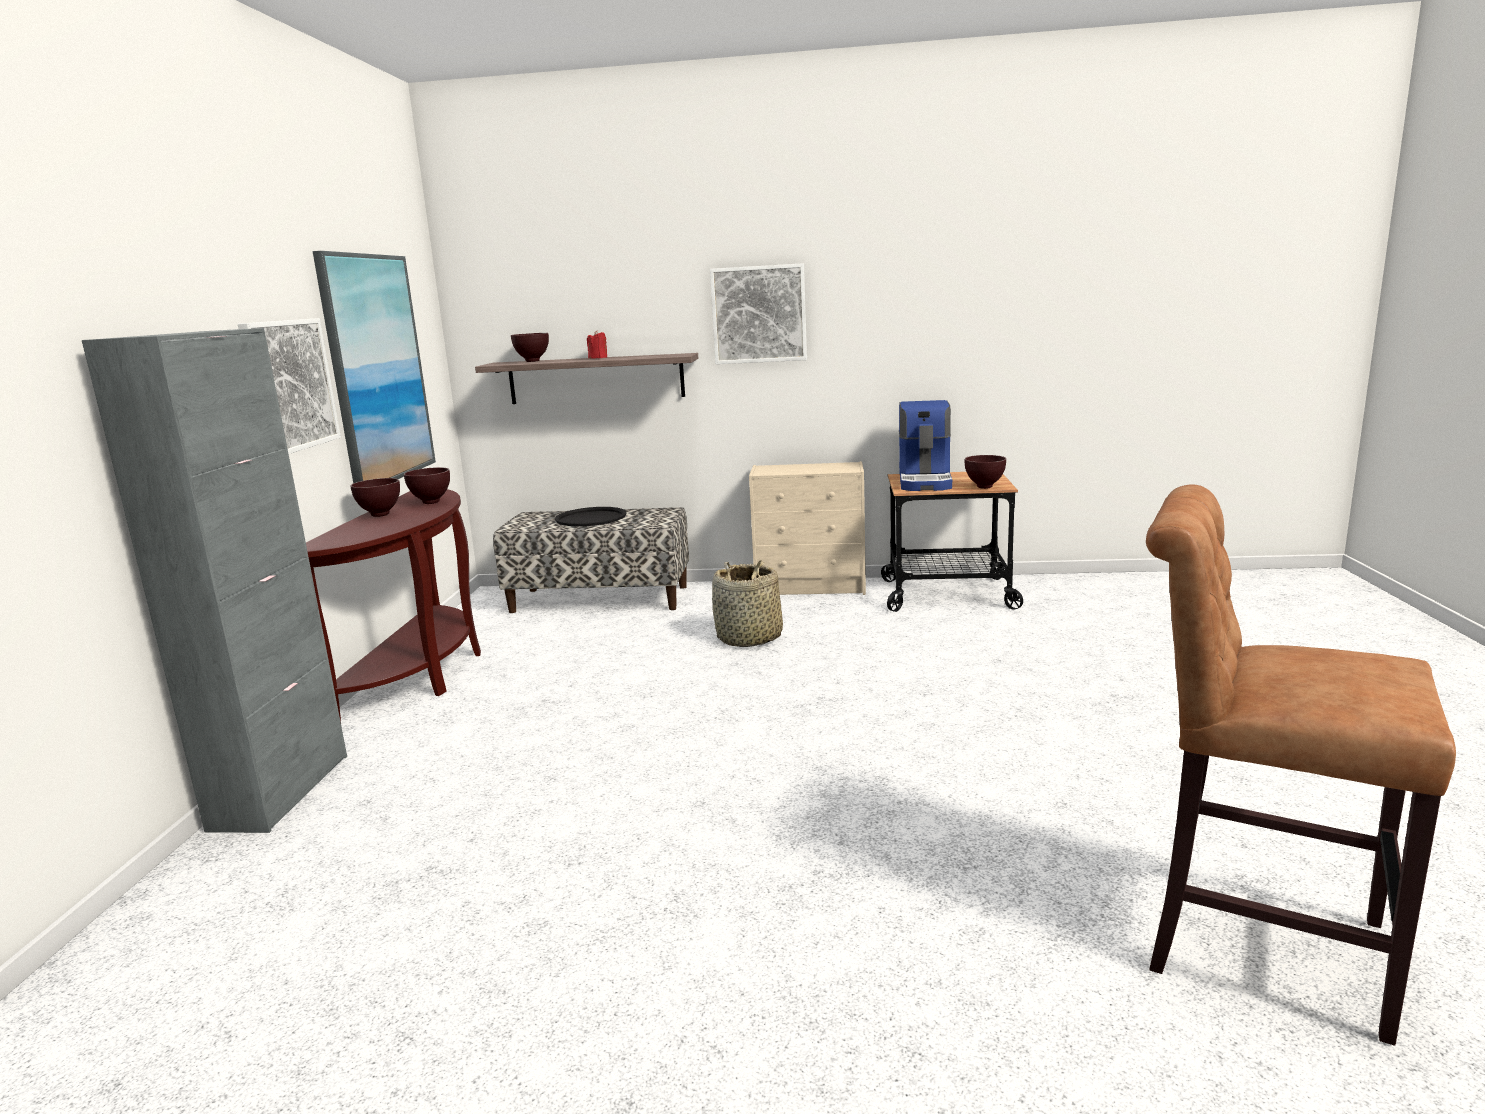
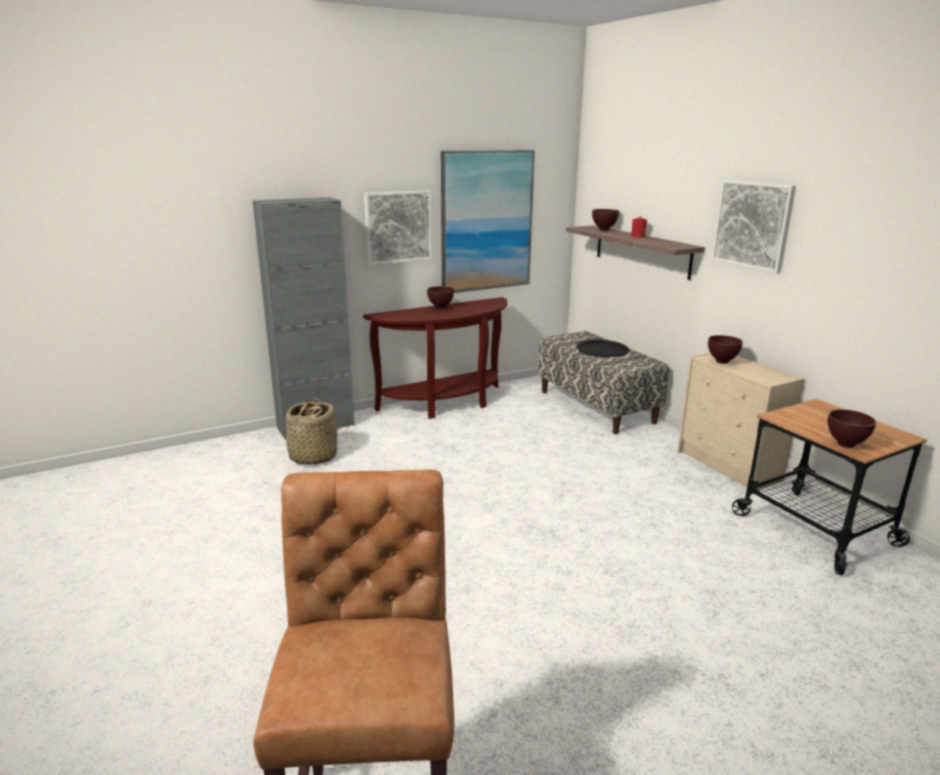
camera: 55 degrees right, 5 degrees up
brown bowl [404,467,450,504] -> brown bowl moved to [708,335,743,364]
basket [712,560,783,647] -> basket moved to [285,398,337,465]
coffee machine [899,400,952,491] -> none

